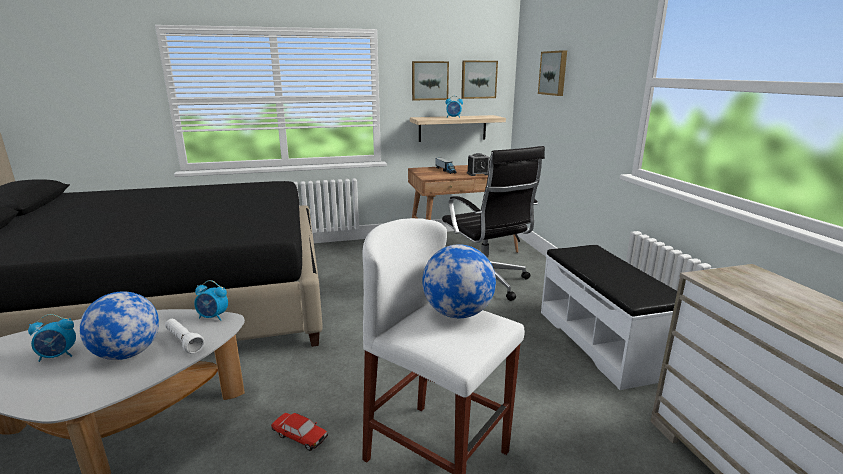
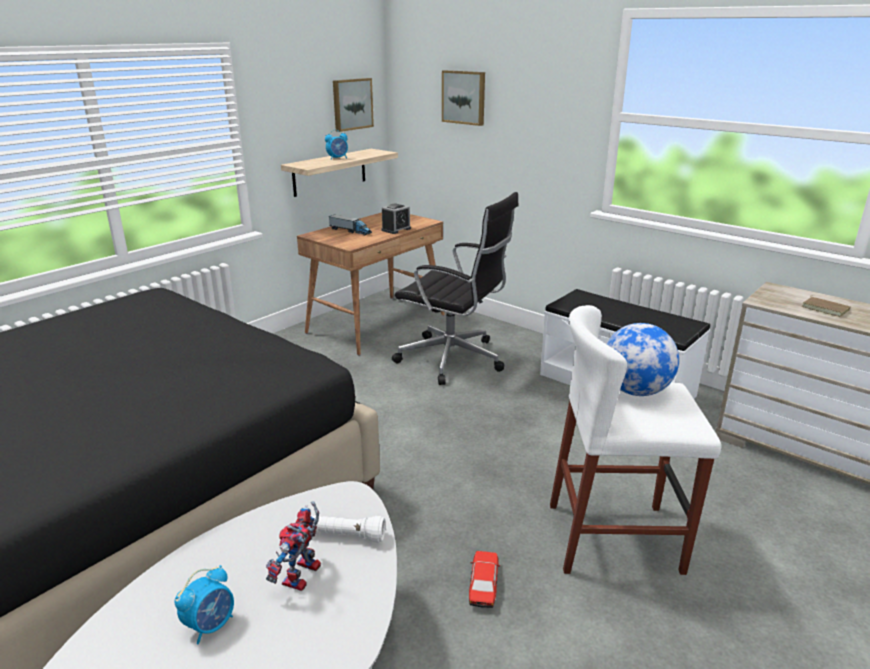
camera: 35 degrees left, 5 degrees up
globe [79,292,159,360] -> toy robot [266,501,321,591]
alarm clock [194,280,228,321] -> none
toy car [271,413,328,451] -> toy car turned 75 degrees counterclockwise [469,551,500,608]
picture [412,61,449,100] -> none
none -> brown book [801,295,850,317]

